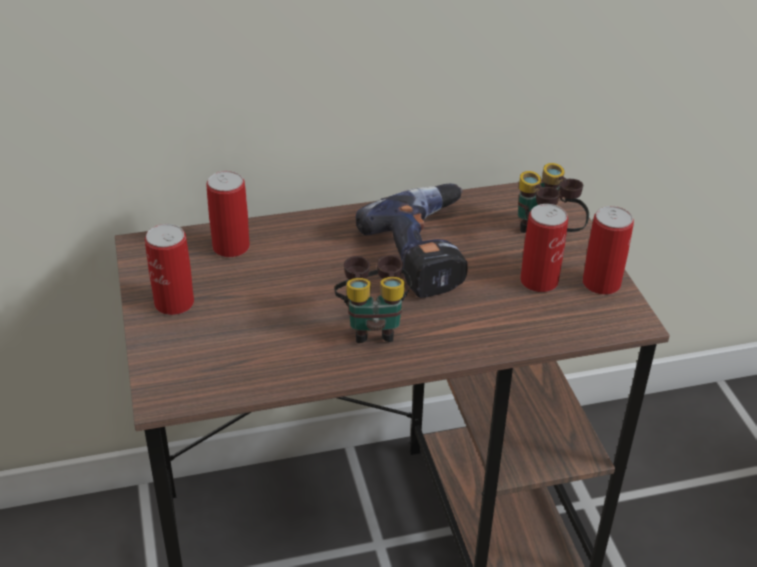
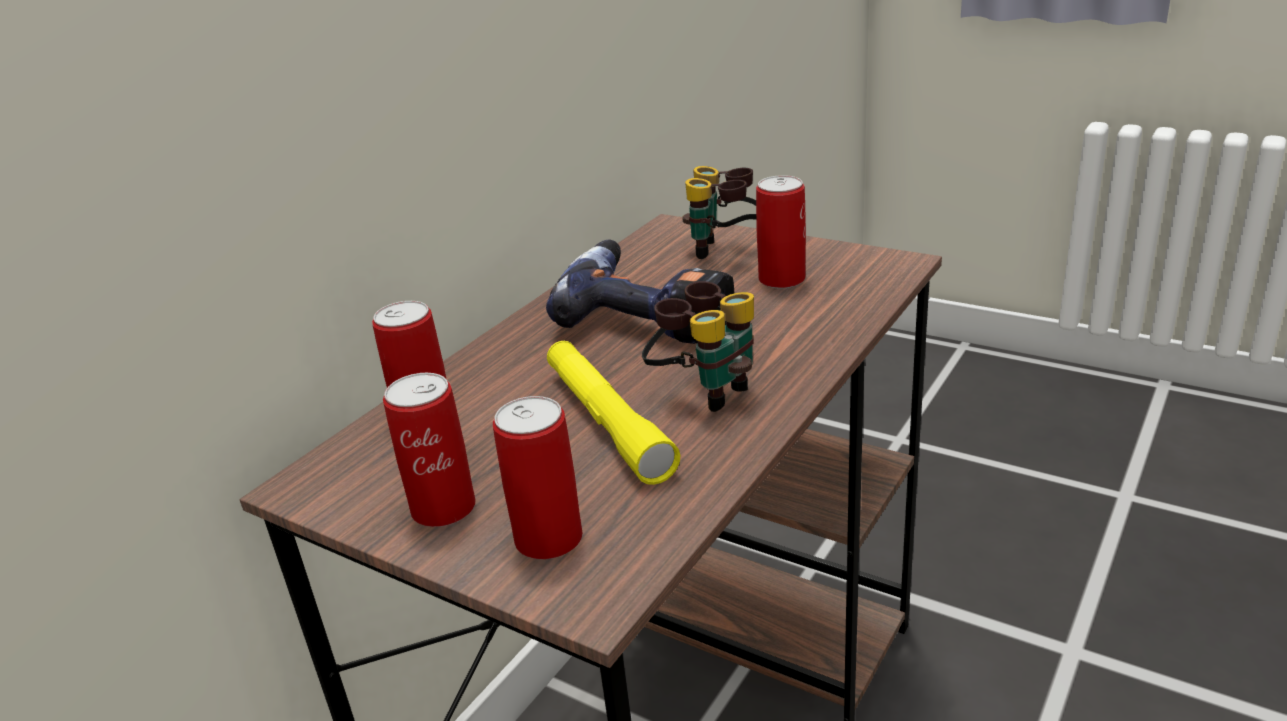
camera: 40 degrees left, 10 degrees down
can [583,206,634,295] -> can moved to [493,396,583,559]
none -> yellow flashlight [547,341,681,485]

